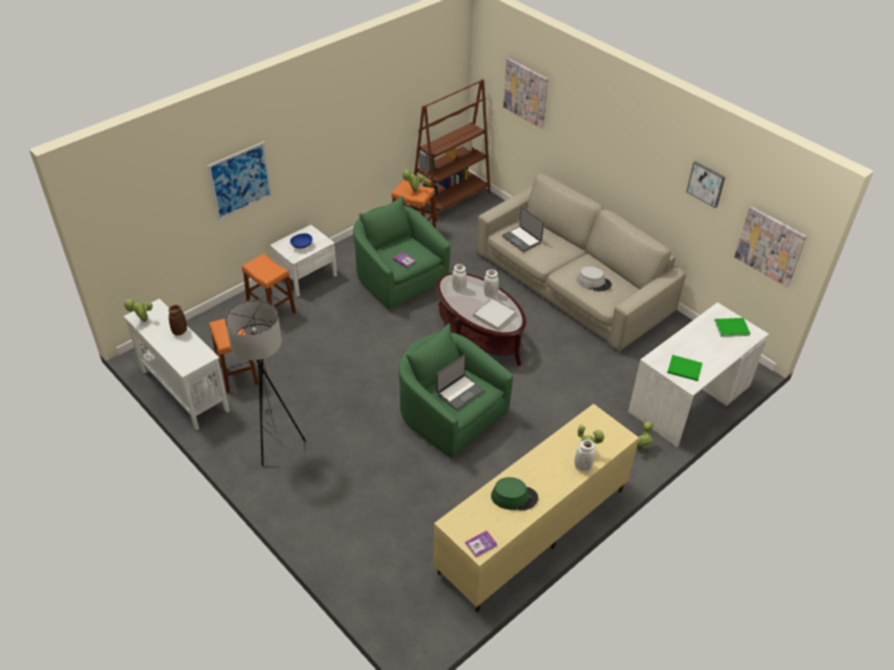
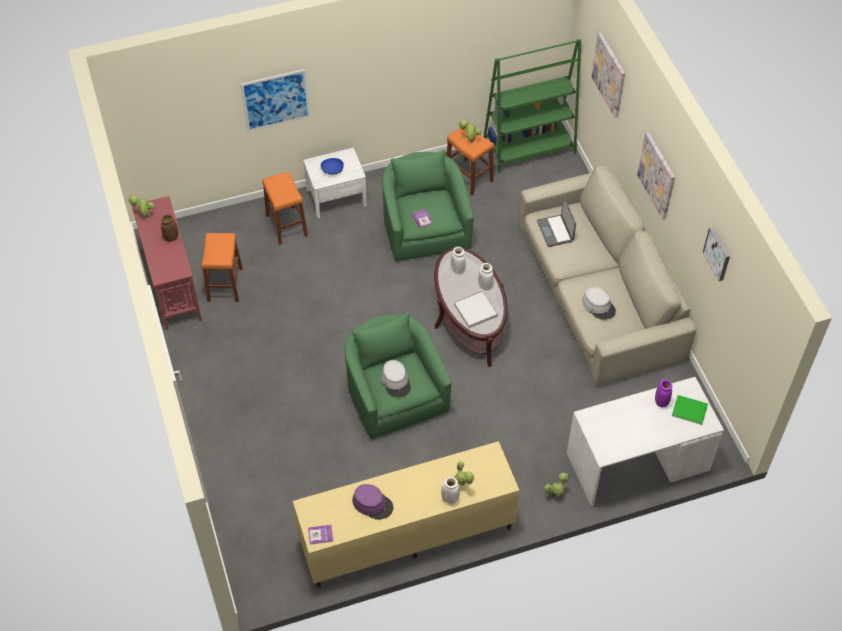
camera: 25 degrees right, 10 degrees up
white console table [124,299,230,430] -> red console table [132,196,202,330]
grey floor lamp [225,300,306,466] -> none
brown bookcase [410,79,491,222] -> green bookcase [483,39,581,173]
laptop [436,355,484,410] -> grey hat [381,360,411,397]
green hat [491,477,538,510] -> purple hat [352,484,393,520]
green book [667,355,702,381] -> none
picture [734,206,807,287] -> picture moved to [637,132,675,220]
none -> purple vase [655,379,672,407]

